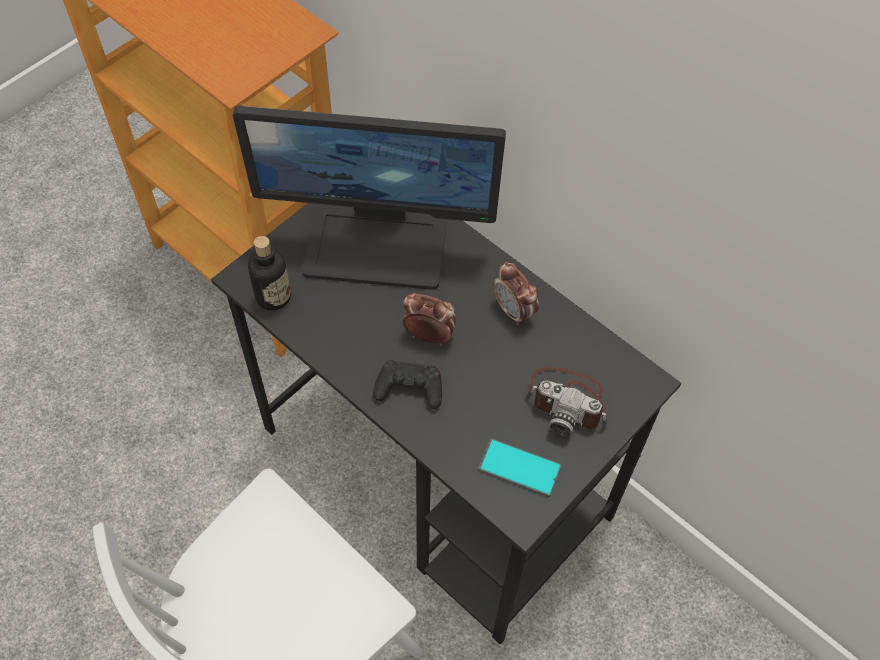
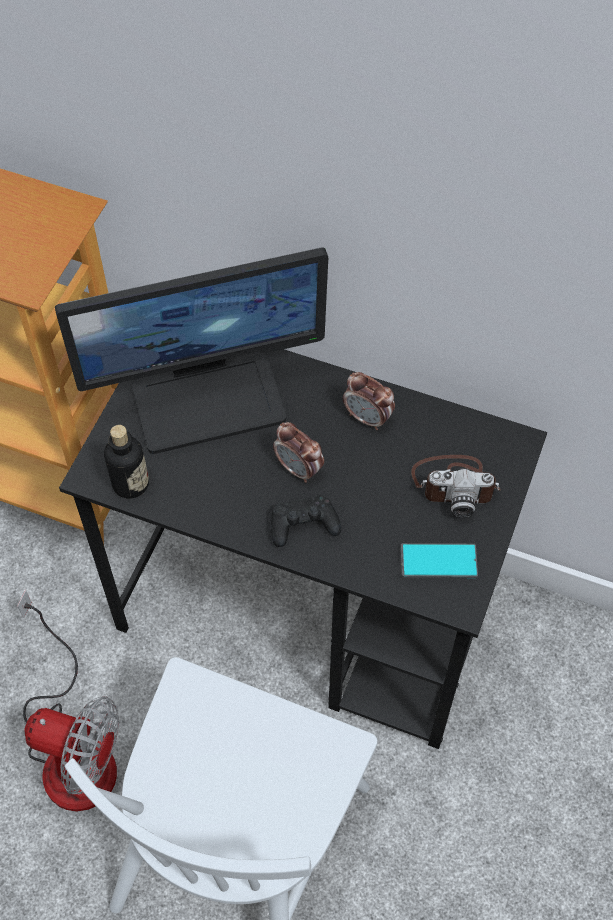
camera: 20 degrees left, 0 degrees up
alarm clock [403,293,456,345] -> alarm clock turned 135 degrees counterclockwise [273,422,324,483]
none -> fan [17,590,119,812]

